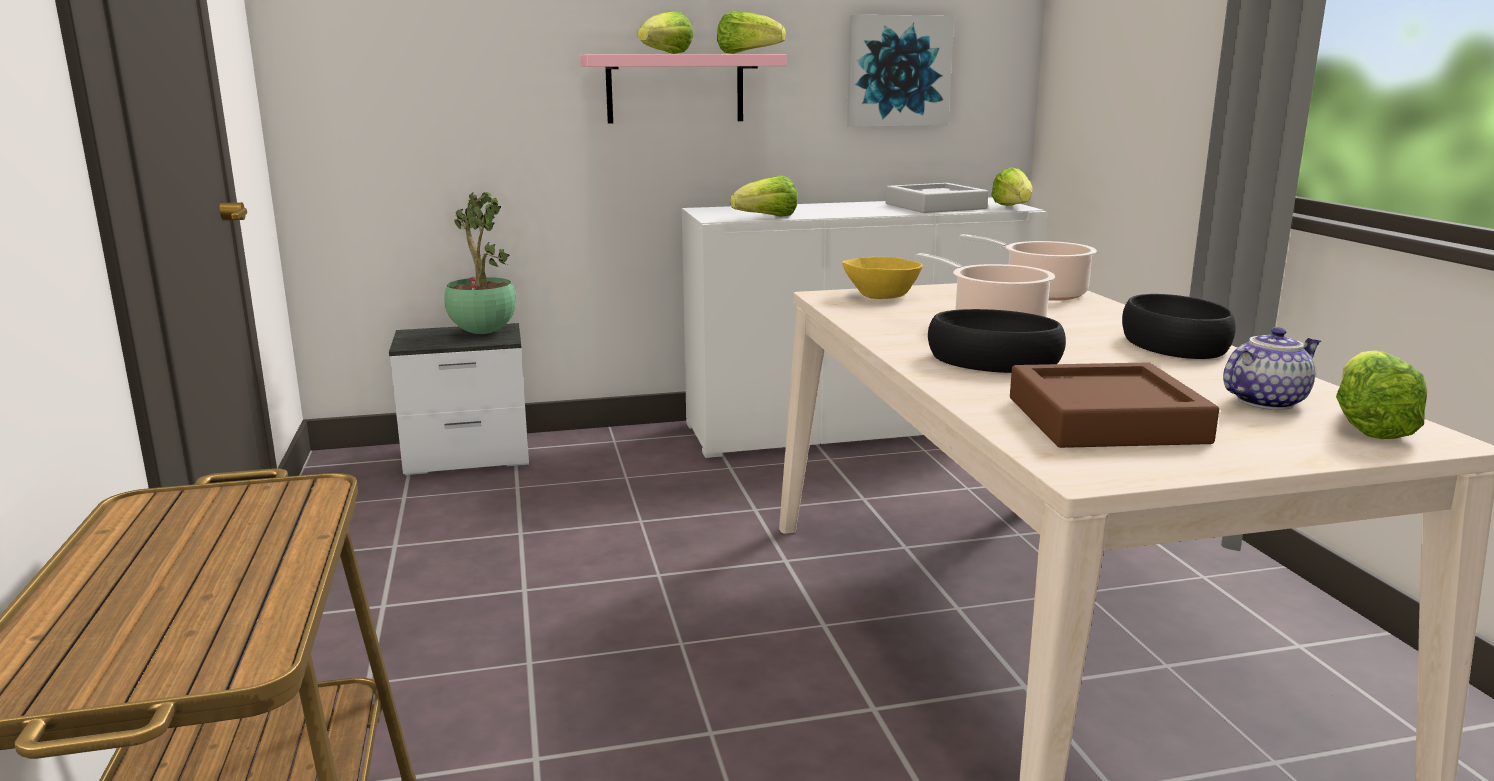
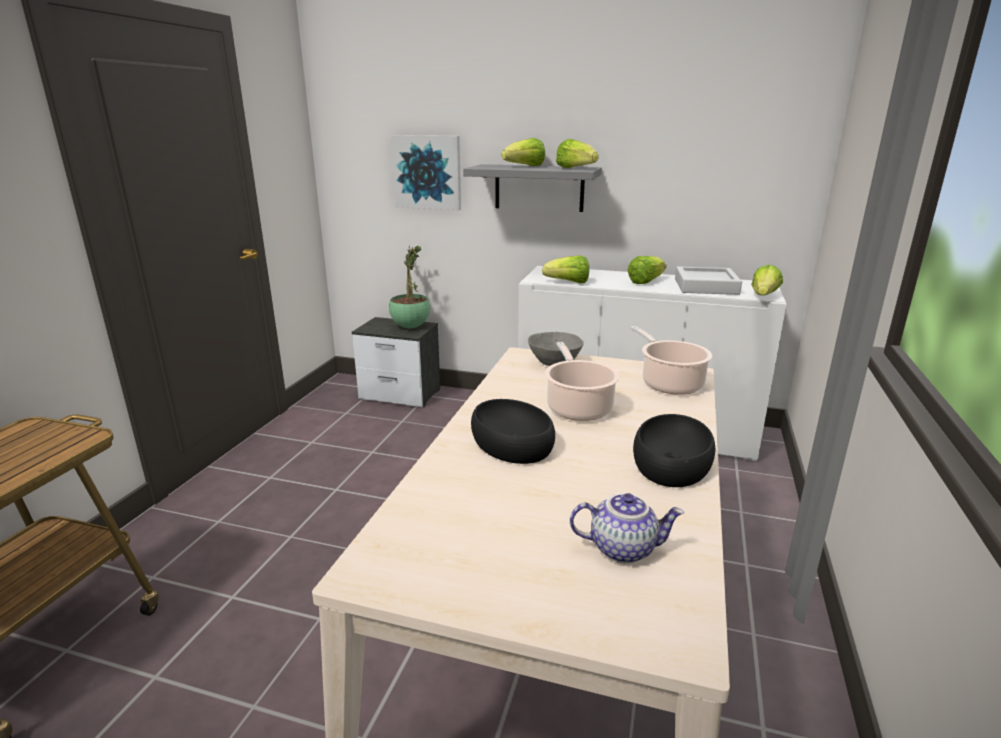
camera: 30 degrees right, 5 degrees up
pink shelf [580,54,787,123] -> grey shelf [463,164,602,212]
yellow bowl [842,257,923,299] -> grey bowl [528,332,584,366]
picture [847,15,954,127] -> picture moved to [391,135,461,210]
brown tray [1010,362,1219,448] -> none
lettuce [1336,350,1427,439] -> lettuce moved to [627,256,666,284]

